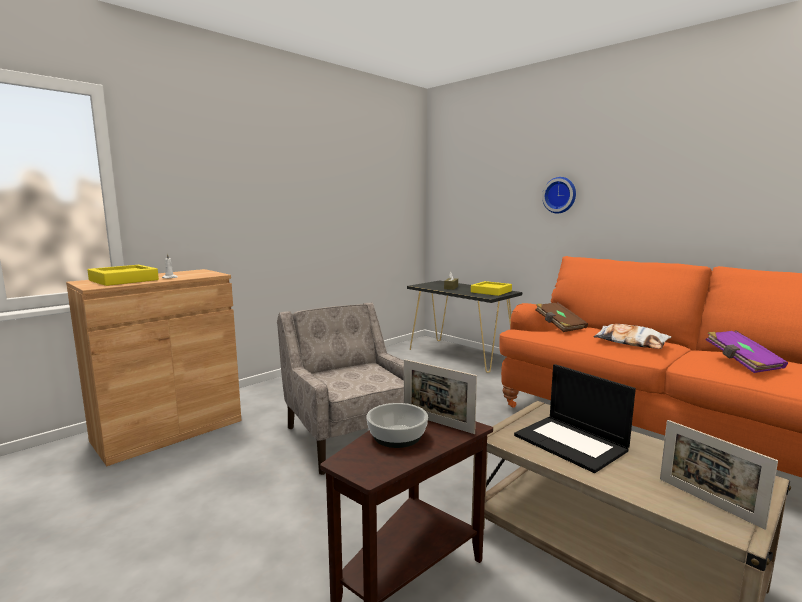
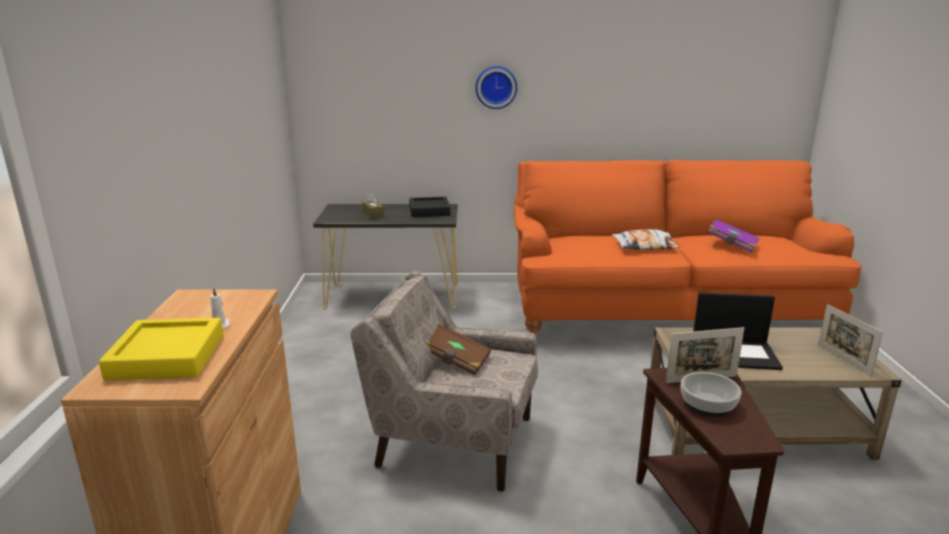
camera: 45 degrees left, 10 degrees up
yellow tray [471,281,512,296] -> black tray [409,197,450,217]
brown book [535,302,588,332] -> brown book moved to [427,324,491,375]
picture frame [660,420,778,530] -> picture frame turned 60 degrees clockwise [818,304,883,376]

